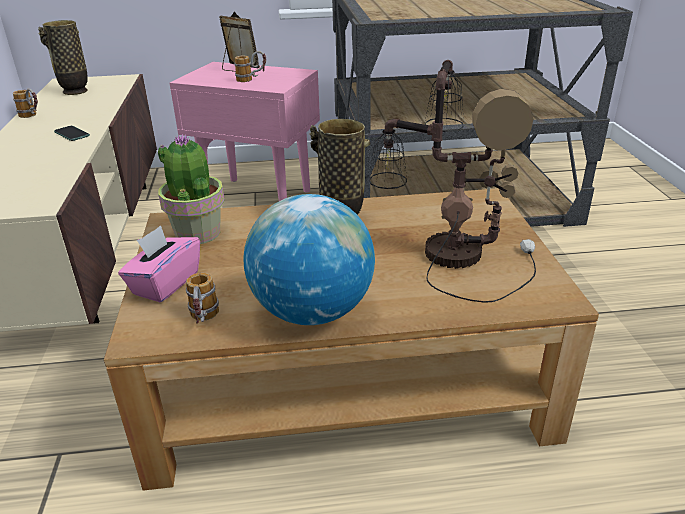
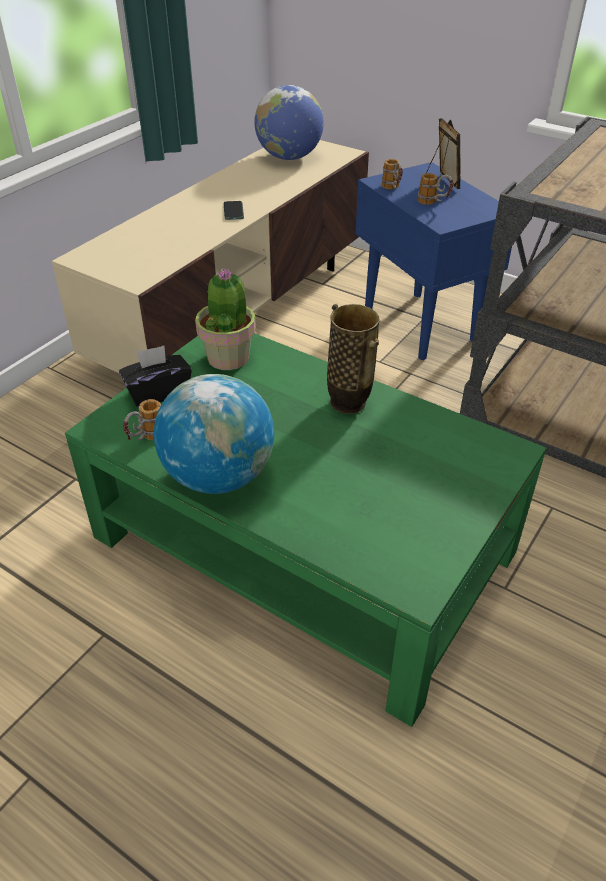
camera: 40 degrees right, 10 degrees up
mug [13,89,38,118] -> mug moved to [382,159,403,189]
vase [38,20,88,95] -> globe [255,85,324,160]
brown coffee table [104,188,599,491] -> green coffee table [65,334,546,727]
pink tissue box [118,225,200,302] -> black tissue box [119,346,192,407]
pink side table [170,62,320,201] -> blue side table [355,162,512,360]
table lamp [369,60,536,302] -> none

